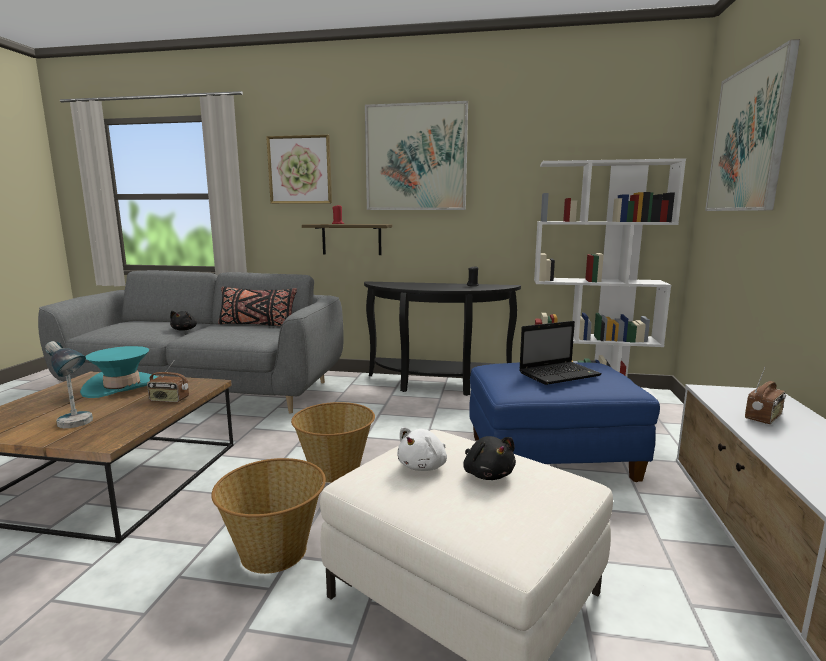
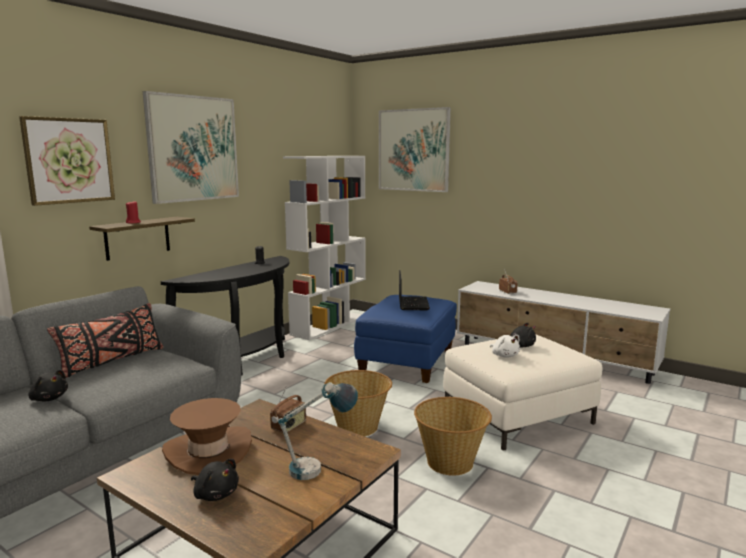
camera: 65 degrees left, 0 degrees up
turquoise hat [80,346,158,398] -> brown hat [162,398,252,475]
none -> black plush toy [191,459,239,501]

